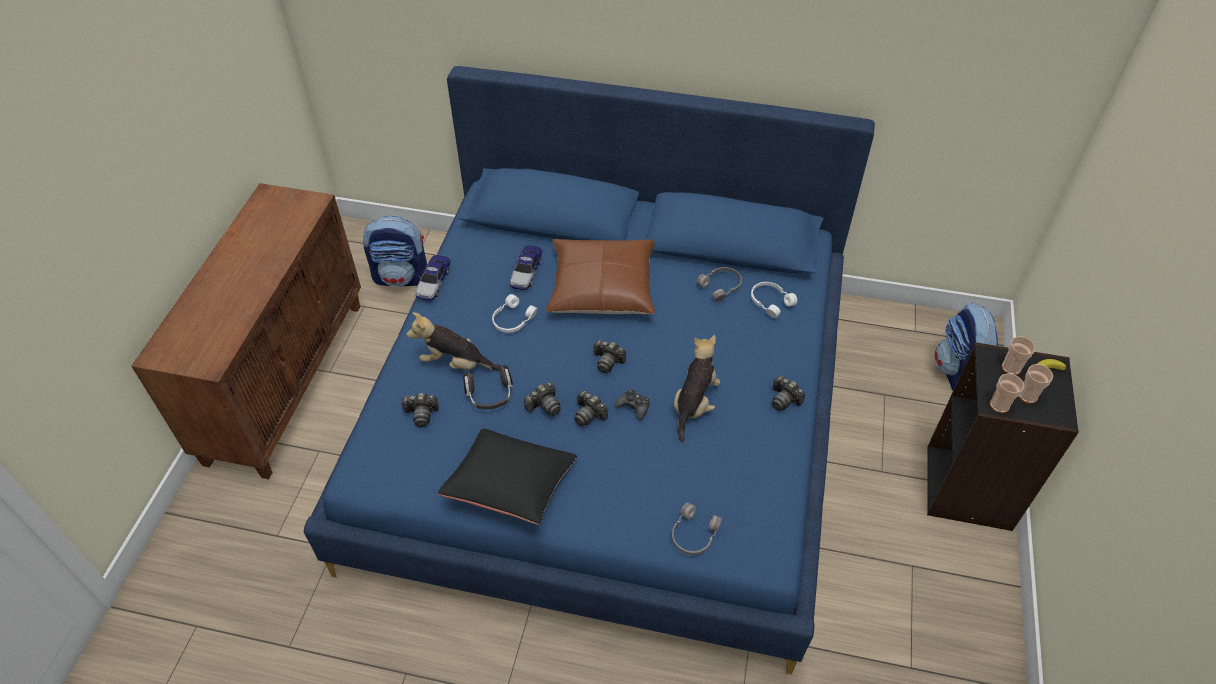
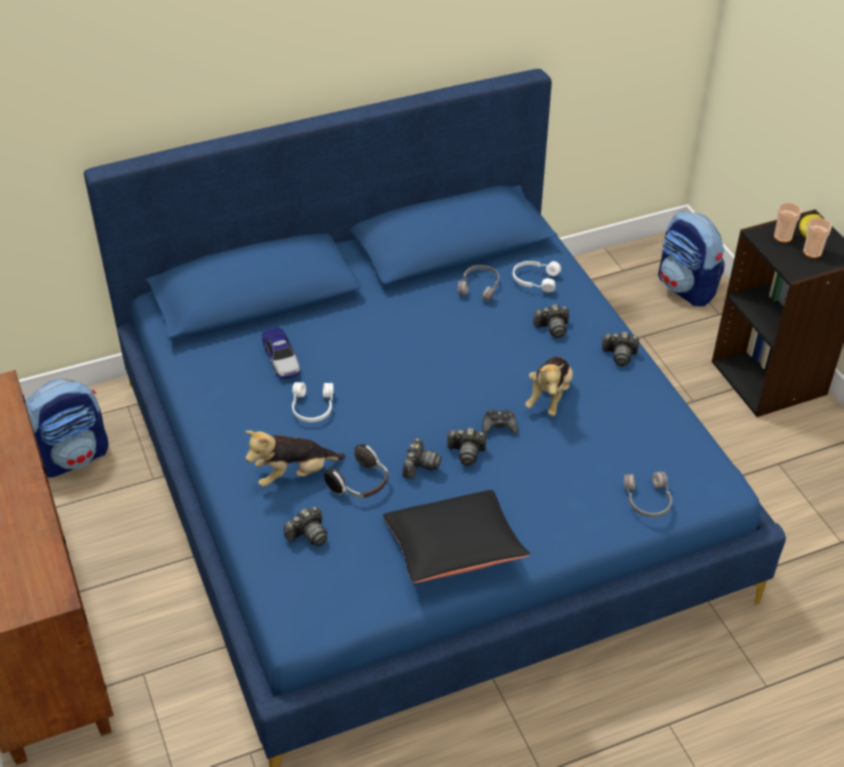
camera: 35 degrees left, 5 degrees down
toy car [415,255,451,301] -> none
brown pillow [546,239,655,314] -> none
camera [593,340,626,373] -> camera moved to [533,304,569,338]
plush toy [674,335,720,442] -> plush toy turned 150 degrees counterclockwise [525,357,573,416]
cup [990,374,1024,413] -> none

